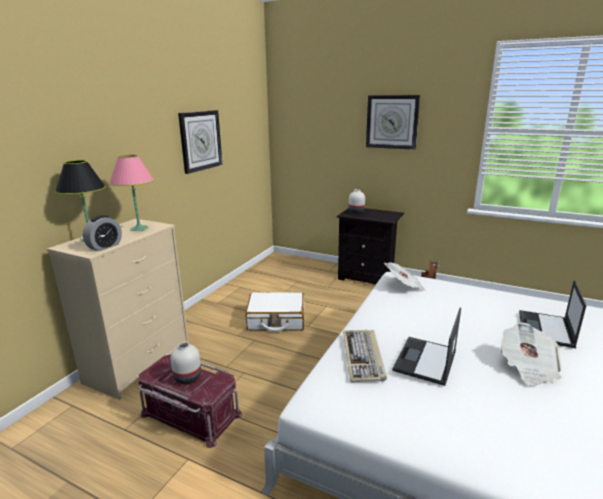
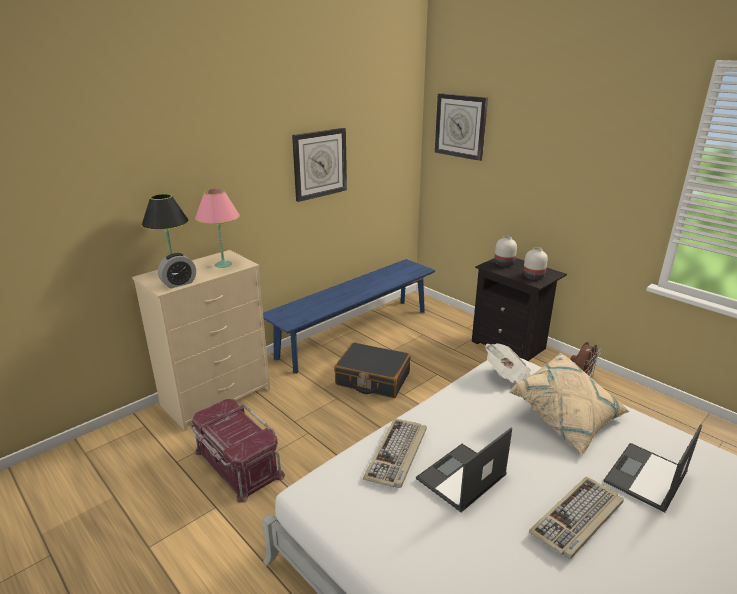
camera: 20 degrees right, 5 degrees up
white vase [171,342,201,384] -> white vase moved to [523,247,548,280]
white suitcase [245,292,304,332] -> black suitcase [334,342,410,398]
wall clock [366,95,420,150] -> wall clock moved to [435,93,488,161]
newspaper [500,322,561,386] -> keyboard [529,476,624,559]
none -> blue bench [263,259,435,374]
none -> beige pillow [510,353,630,455]

